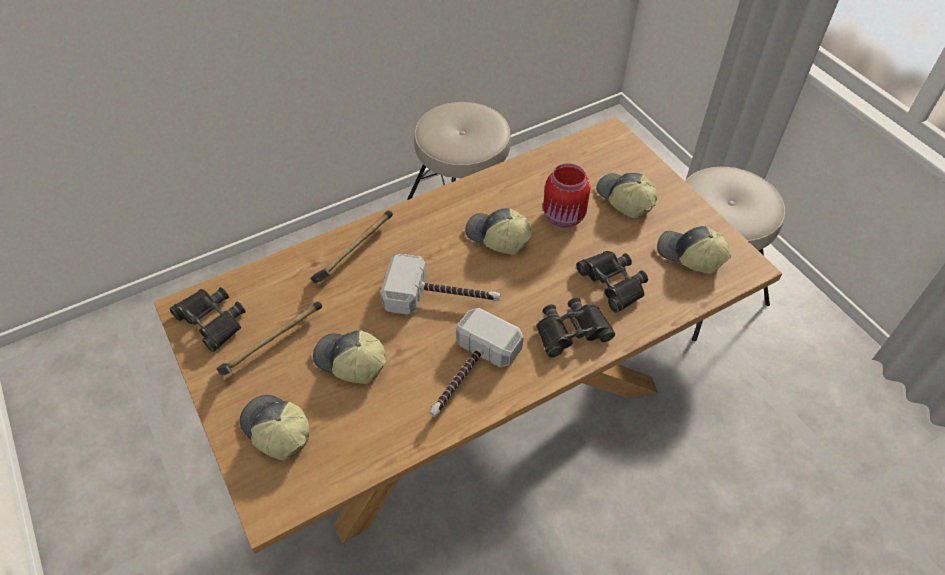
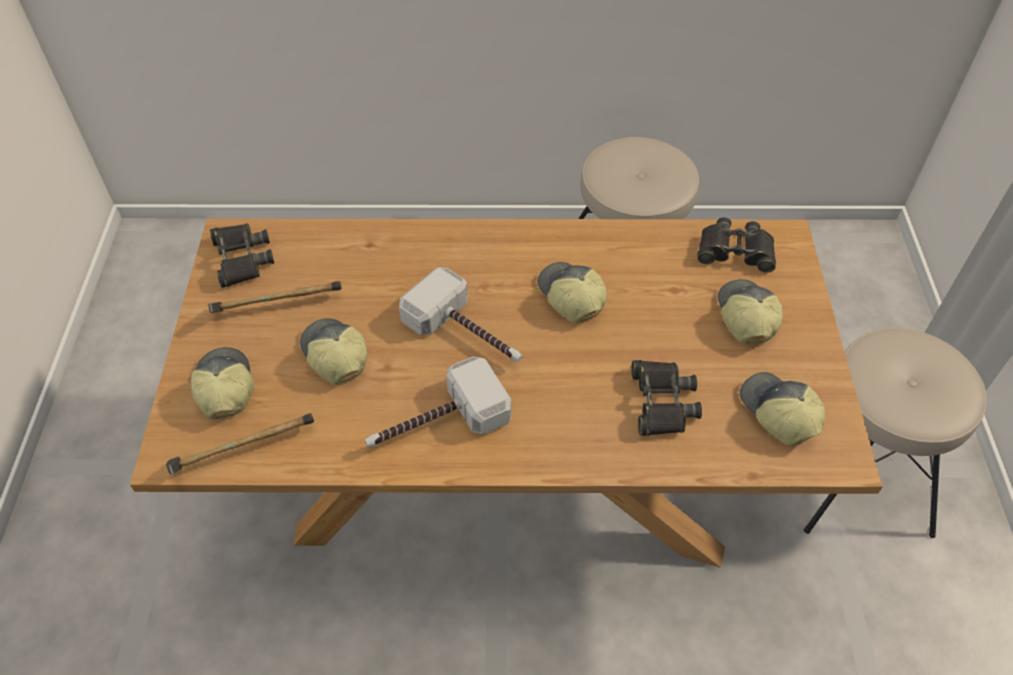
camera: 30 degrees right, 0 degrees up
hammer [310,210,393,284] -> hammer moved to [166,413,314,475]
black binoculars [536,297,615,357] -> black binoculars moved to [697,217,776,273]
red jar [543,163,591,228] -> none

